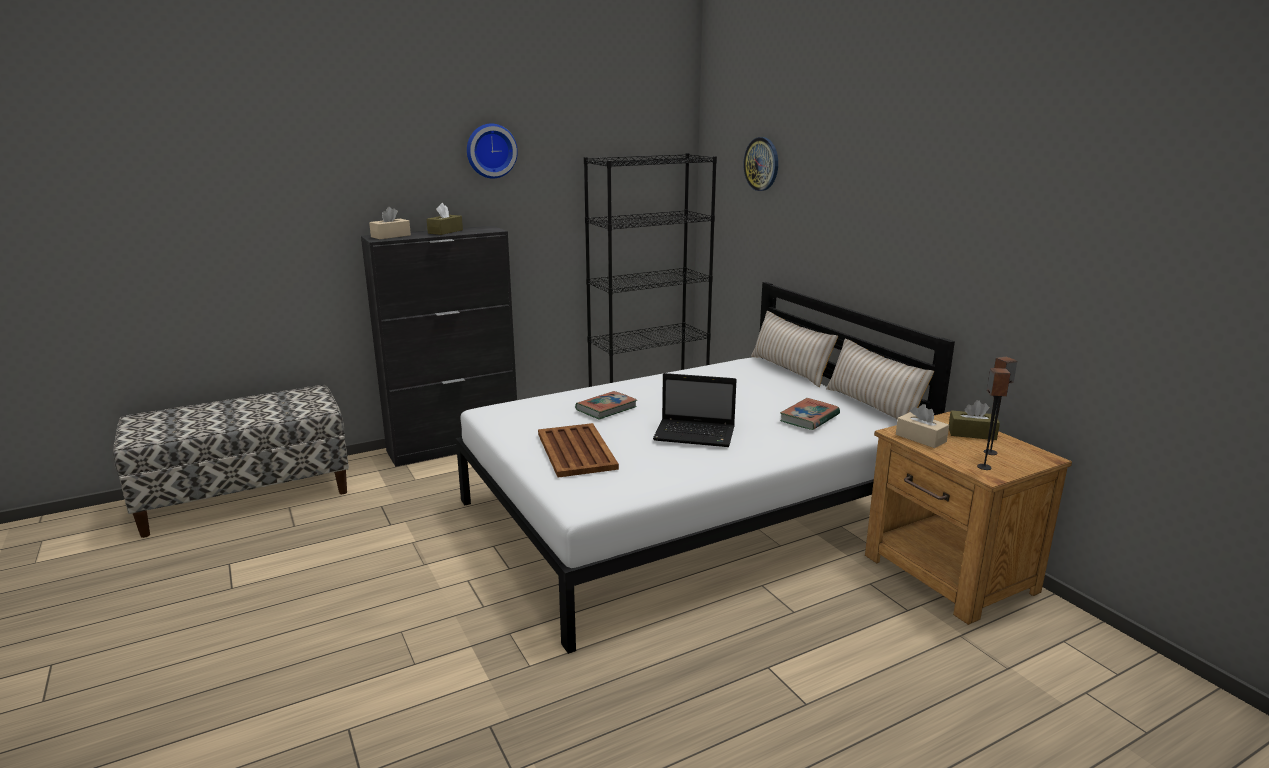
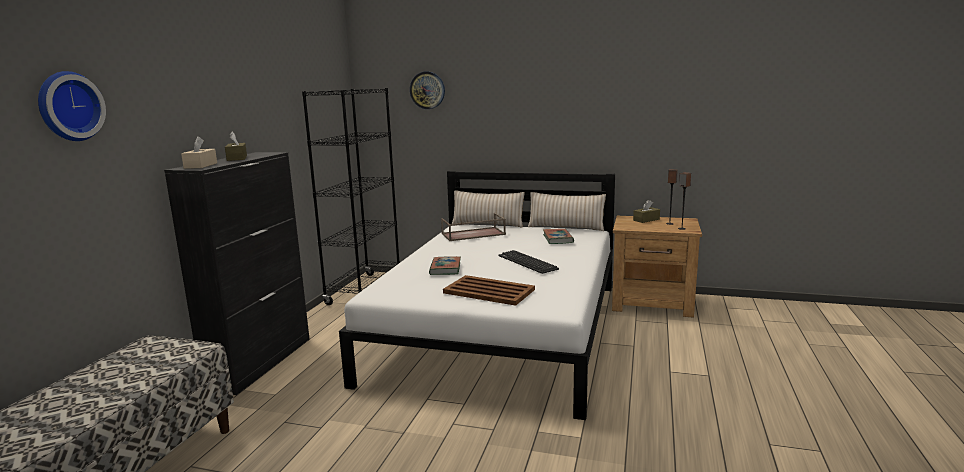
camera: 45 degrees left, 5 degrees down
wall clock [467,124,518,178] -> wall clock moved to [38,71,106,141]
laptop [653,373,737,447] -> keyboard [498,250,559,274]
beige tissue box [896,404,949,448] -> none
none -> brown tray [441,213,506,241]

